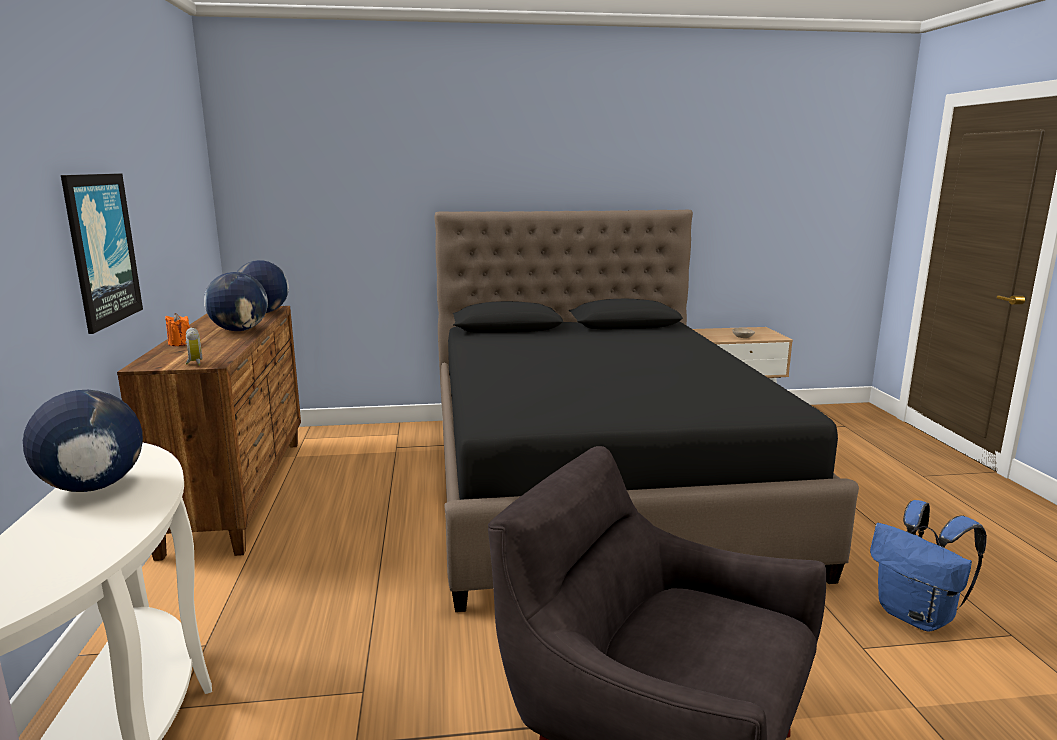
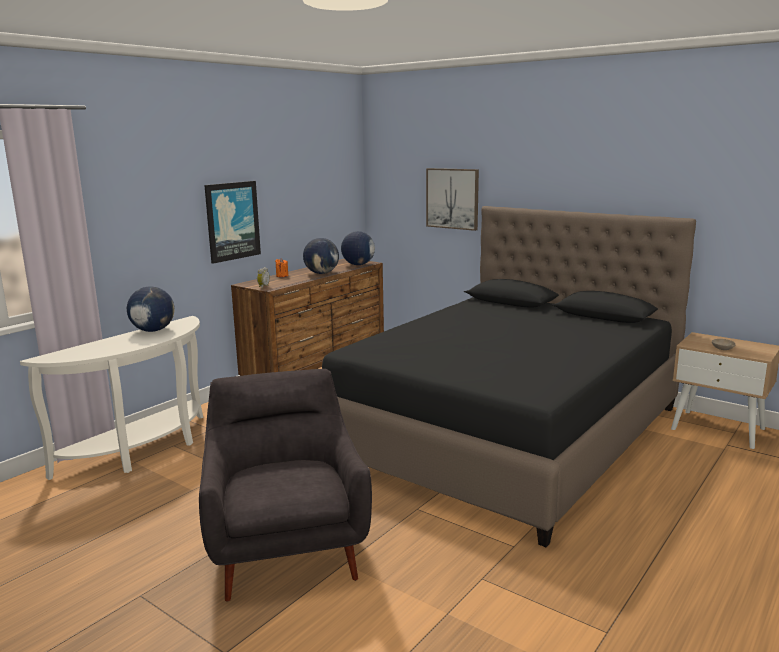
camera: 45 degrees right, 0 degrees up
blue backpack [870,500,987,632] -> none
none -> picture [426,168,479,231]

